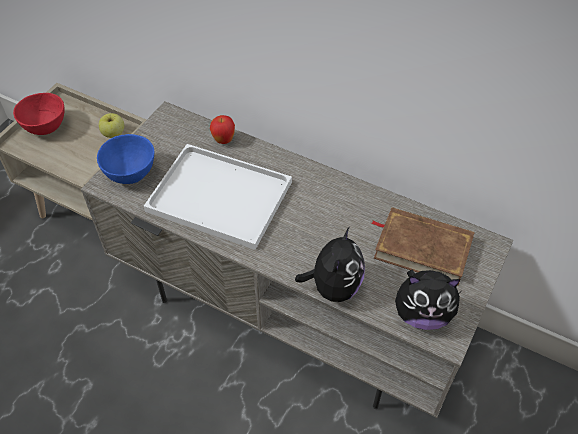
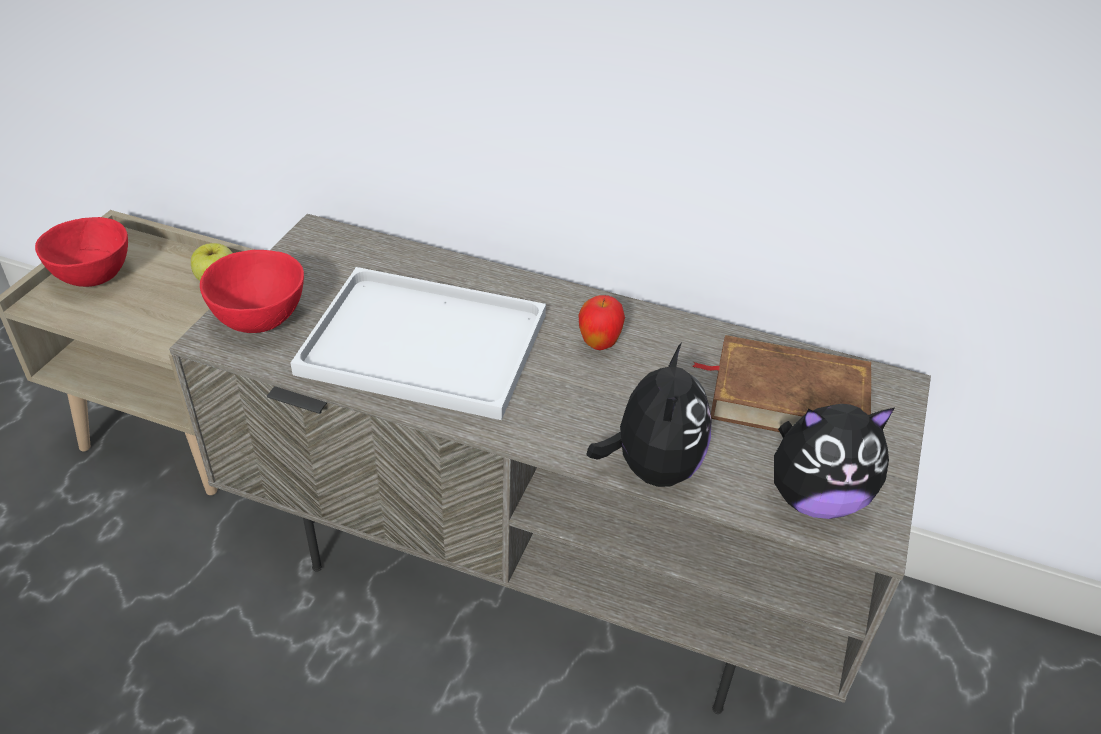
camera: 10 degrees left, 10 degrees down
blue bowl [97,134,154,184] -> red bowl [200,250,304,333]
apple [210,115,235,144] -> apple moved to [579,295,625,350]

